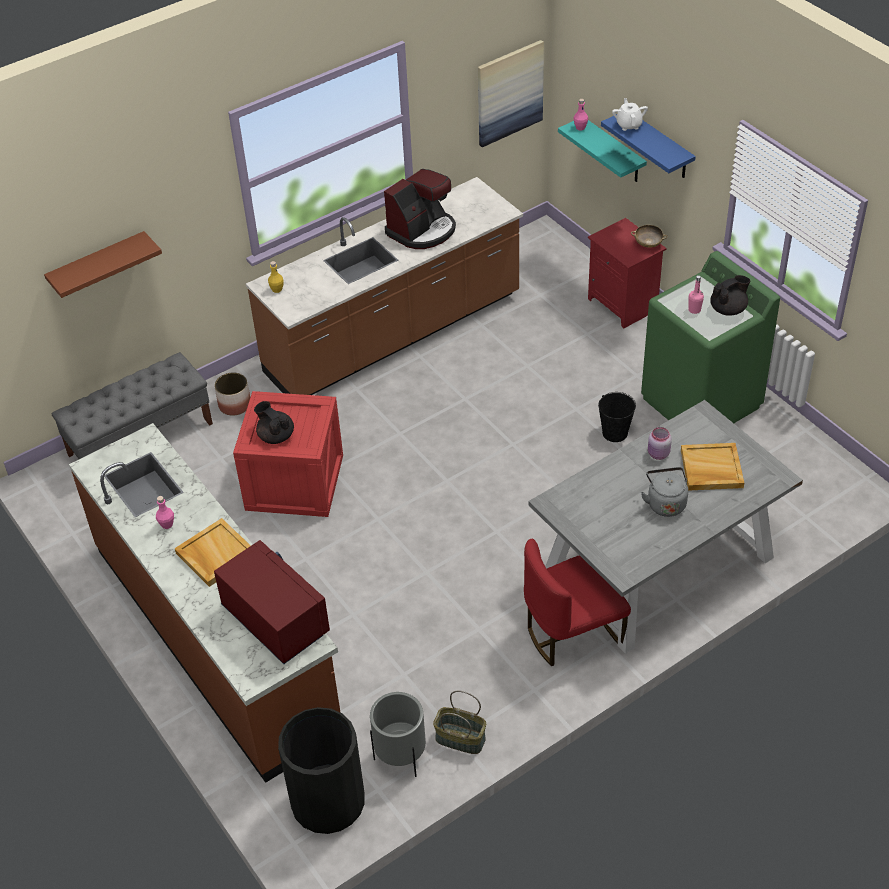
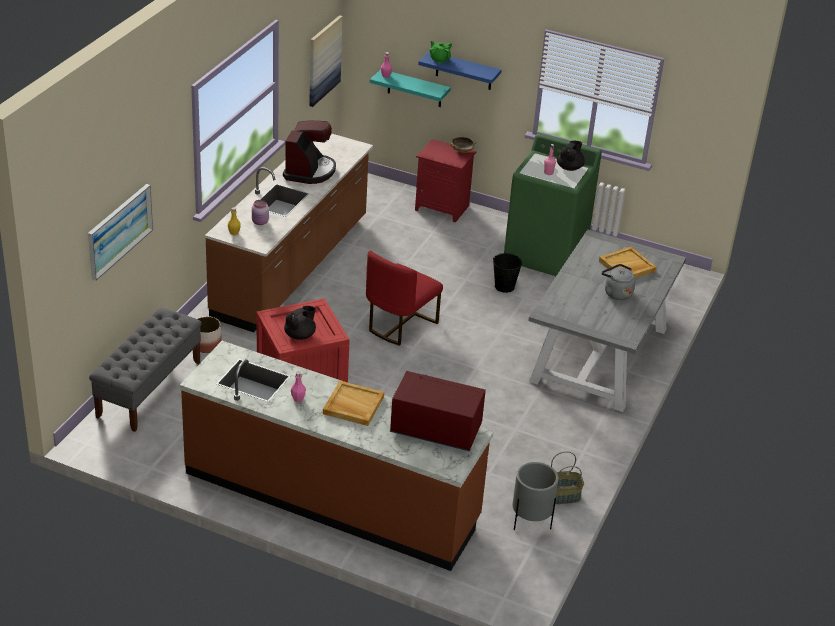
camera: 35 degrees left, 10 degrees down
brown shelf [44,231,162,298] -> picture [88,184,153,281]
black teapot [254,401,294,444] -> black teapot turned 120 degrees clockwise [284,306,316,340]
black trash can [278,707,365,834] -> none
red chair [524,539,631,666] -> red chair moved to [366,251,443,346]
white teapot [612,98,648,131] -> green teapot [430,41,452,64]
pink jar [648,427,672,460] -> pink jar moved to [252,200,269,225]

